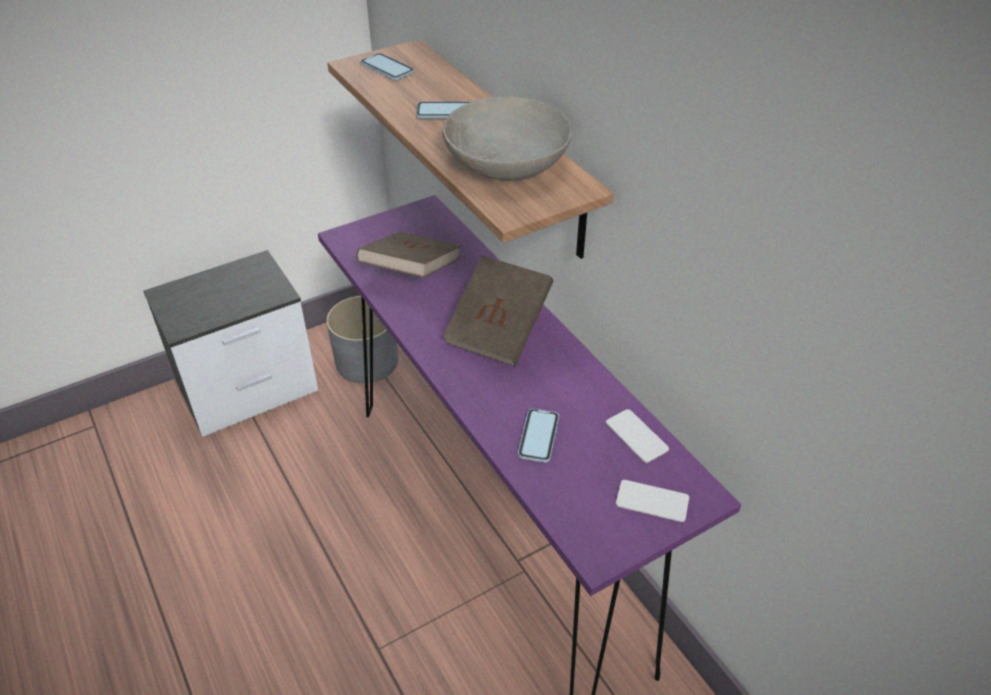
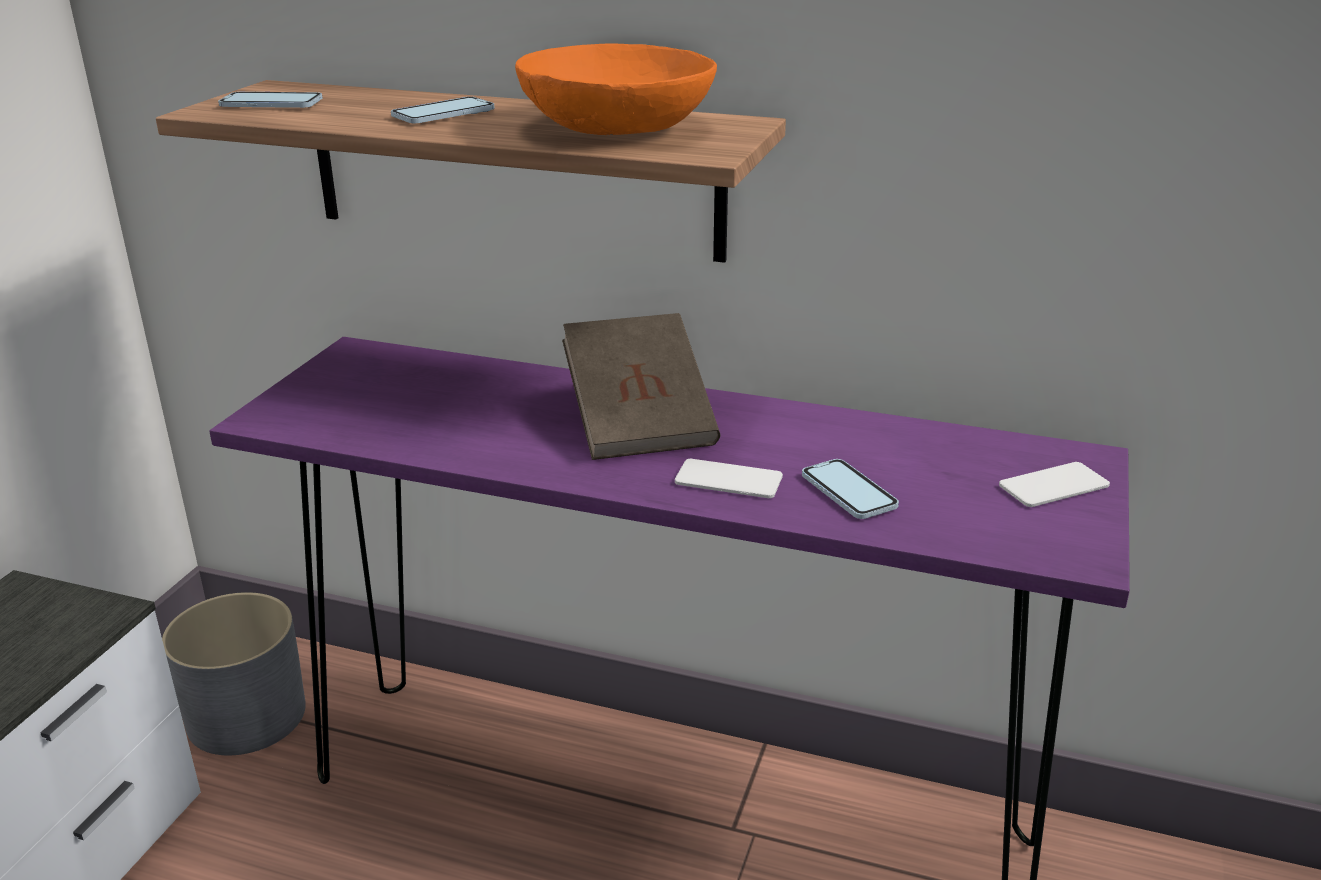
camera: 40 degrees left, 15 degrees down
brown book [356,232,461,278] -> none
grey bowl [442,97,572,181] -> orange bowl [515,43,717,135]
phone [606,409,669,463] -> phone moved to [675,459,783,498]

